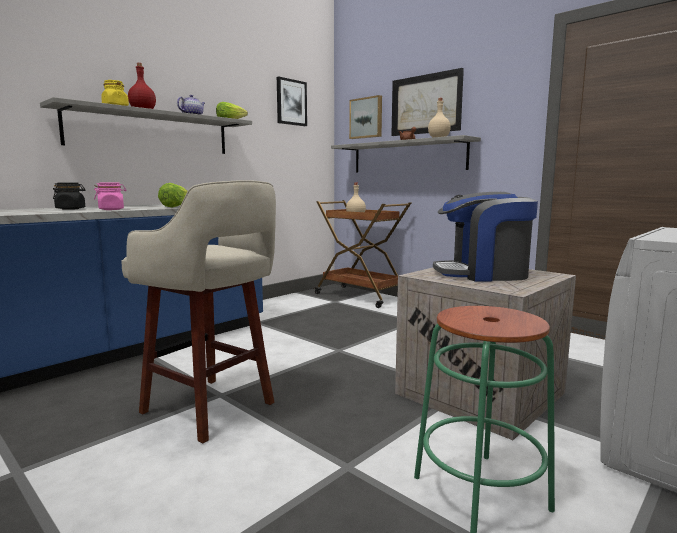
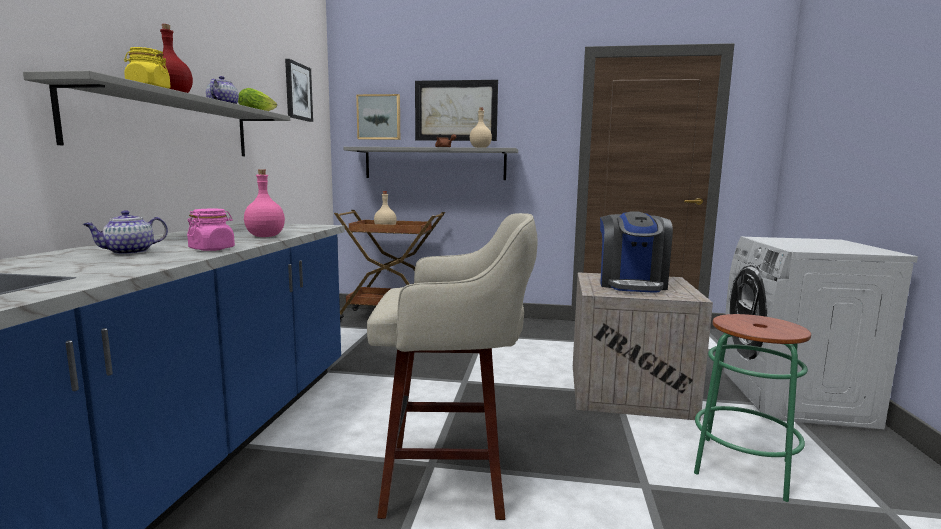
camera: 35 degrees left, 0 degrees up
black jar [53,183,85,210] -> teapot [83,210,168,254]
lettuce [158,183,188,207] -> pink bottle [244,169,285,237]
coffee machine [433,192,538,281] -> coffee machine turned 45 degrees counterclockwise [600,211,673,293]

